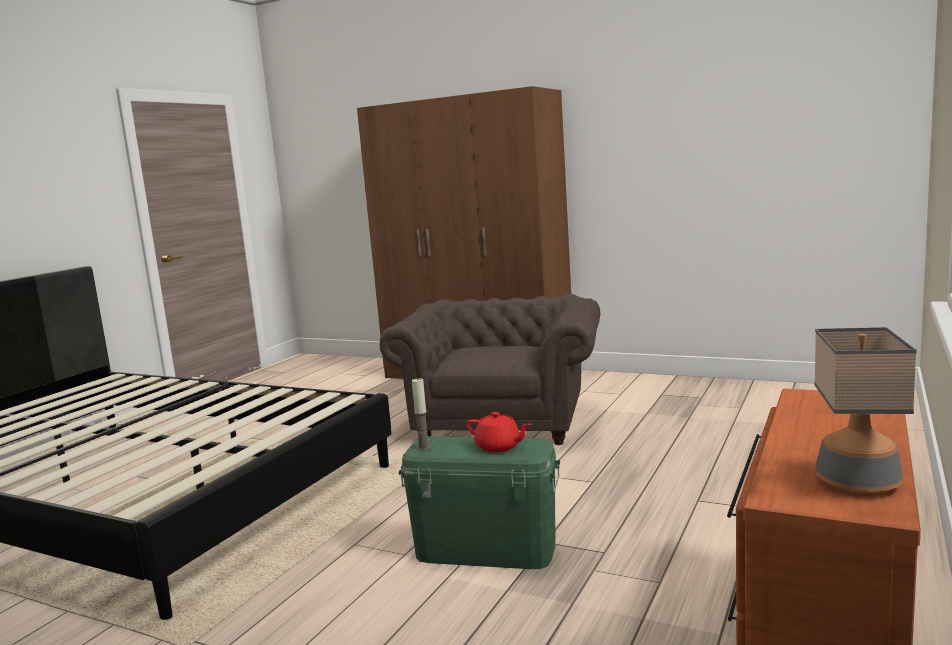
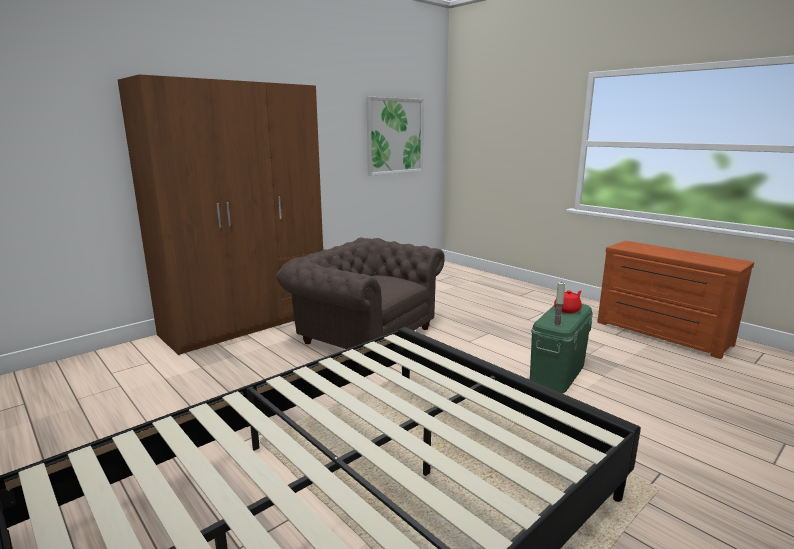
camera: 70 degrees left, 5 degrees up
table lamp [814,327,917,494] -> none
none -> picture [366,97,424,176]

